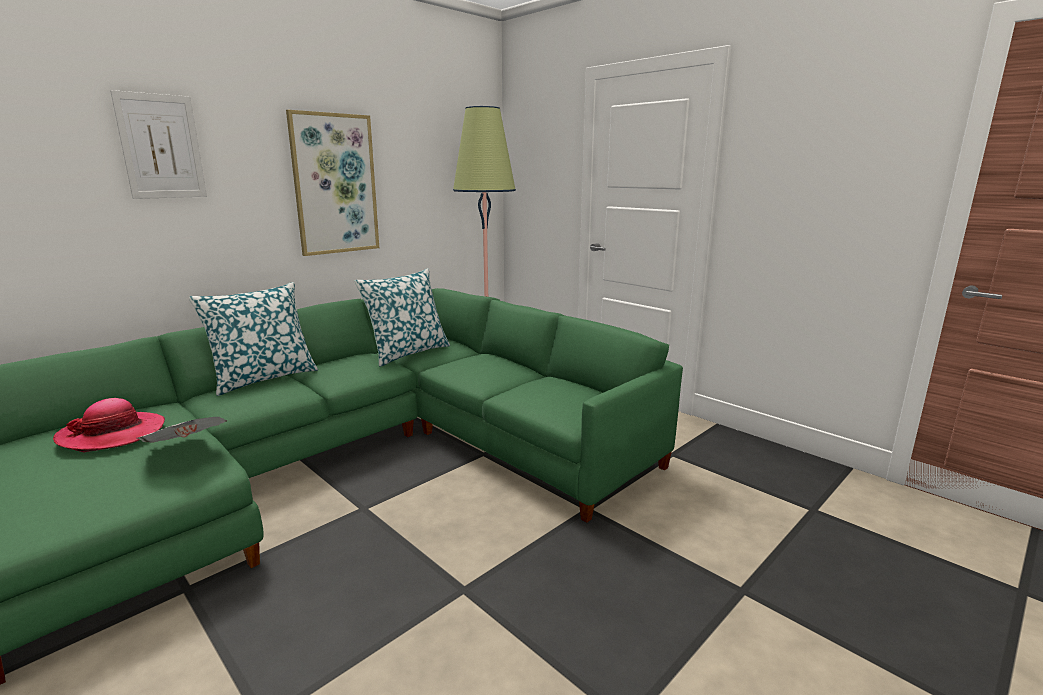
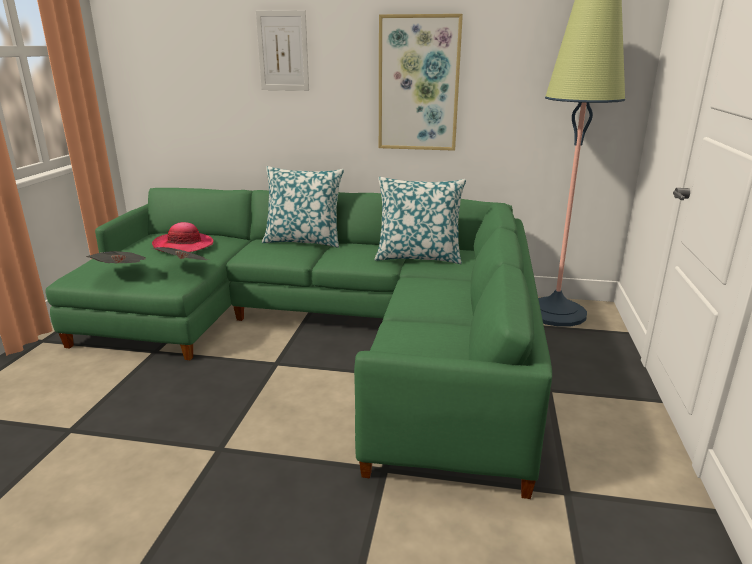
camera: 55 degrees right, 5 degrees up
none -> newspaper [86,251,146,263]

